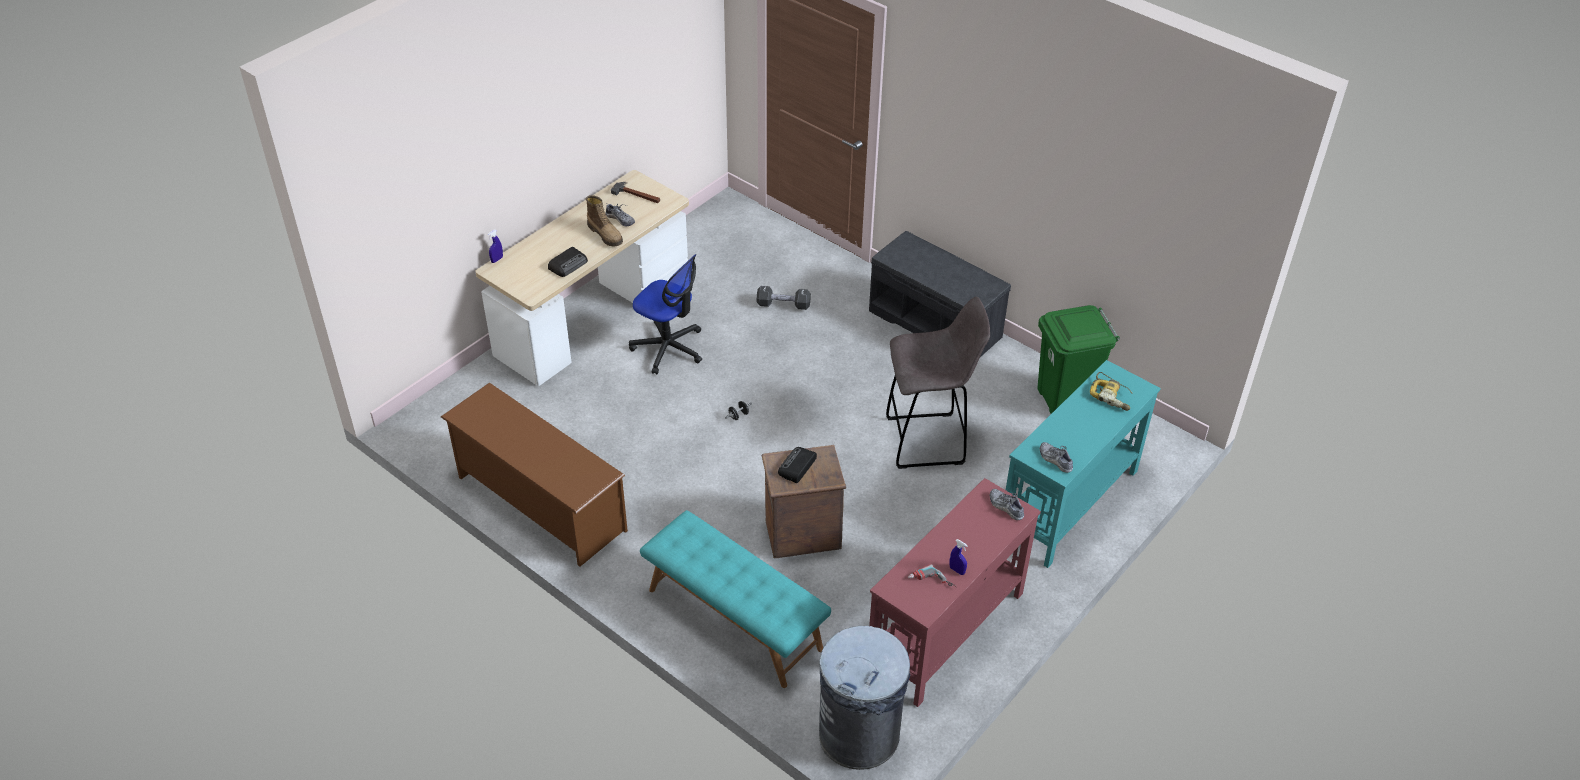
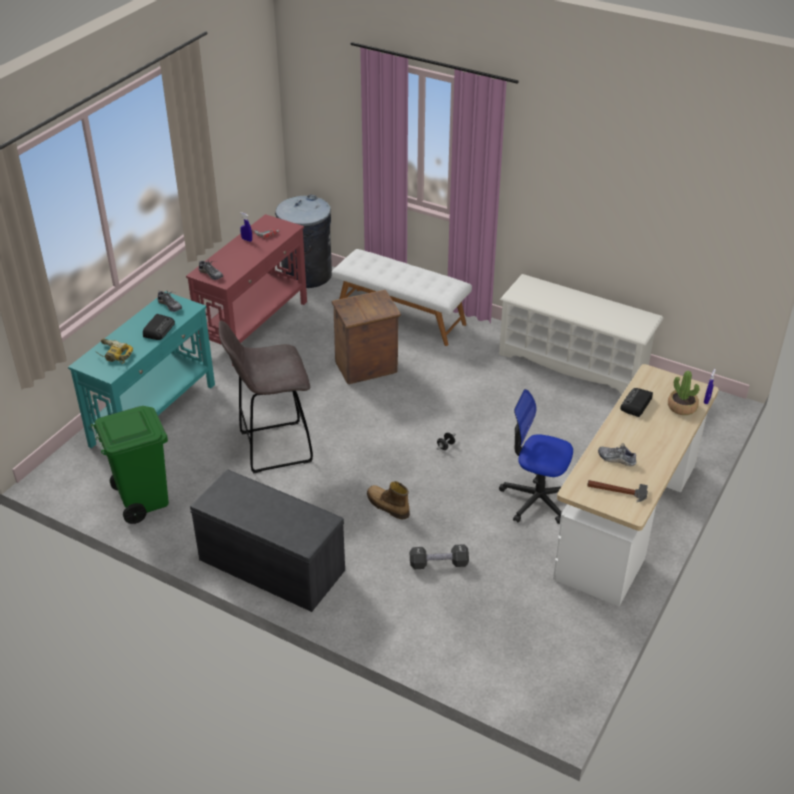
camera: 170 degrees right, 5 degrees down
brown shoe rack [441,383,628,567] -> white shoe rack [499,274,664,395]
boot [586,195,623,247] -> boot moved to [367,481,410,519]
turquoise bench [640,510,831,688] -> white bench [332,249,472,346]
radio [778,447,817,483] -> radio moved to [143,314,175,340]
none -> potted plant [668,371,700,415]

